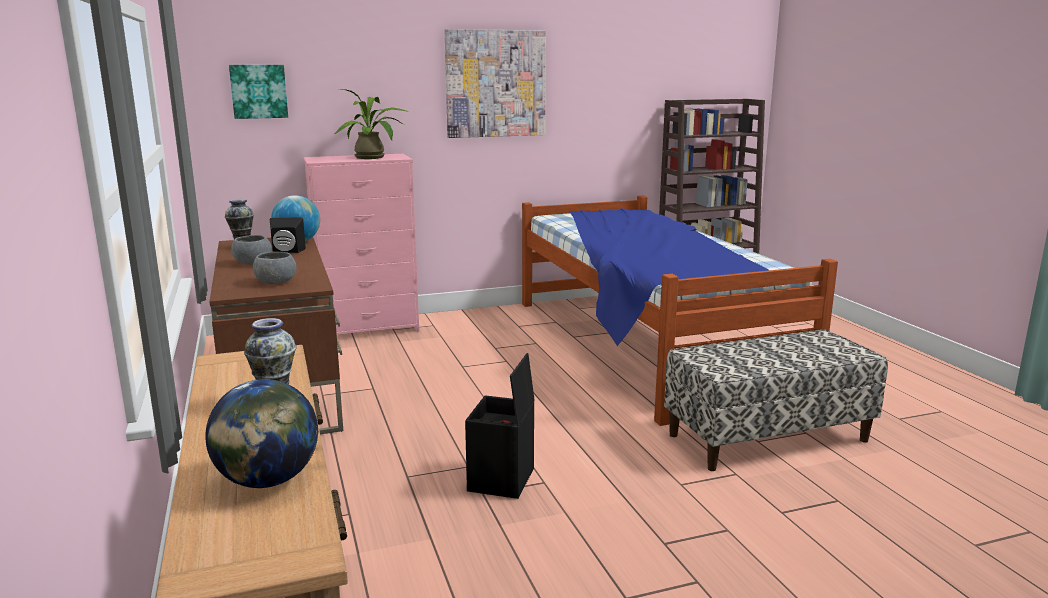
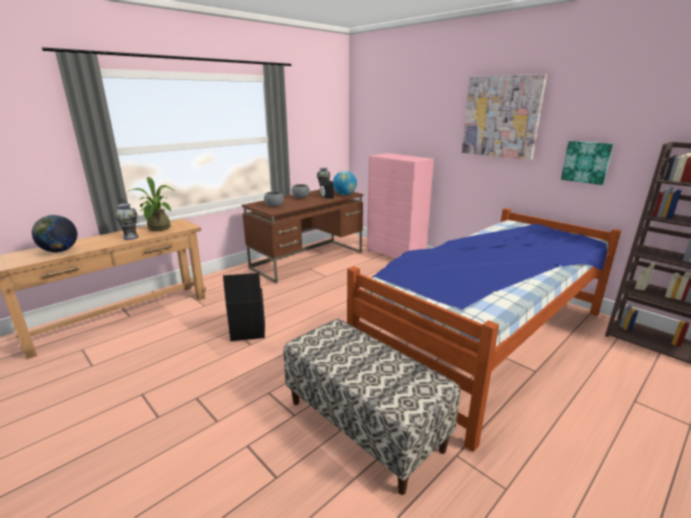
camera: 65 degrees right, 5 degrees up
picture [229,65,288,119] -> picture moved to [561,141,613,185]
potted plant [334,89,408,159] -> potted plant moved to [127,177,173,231]

